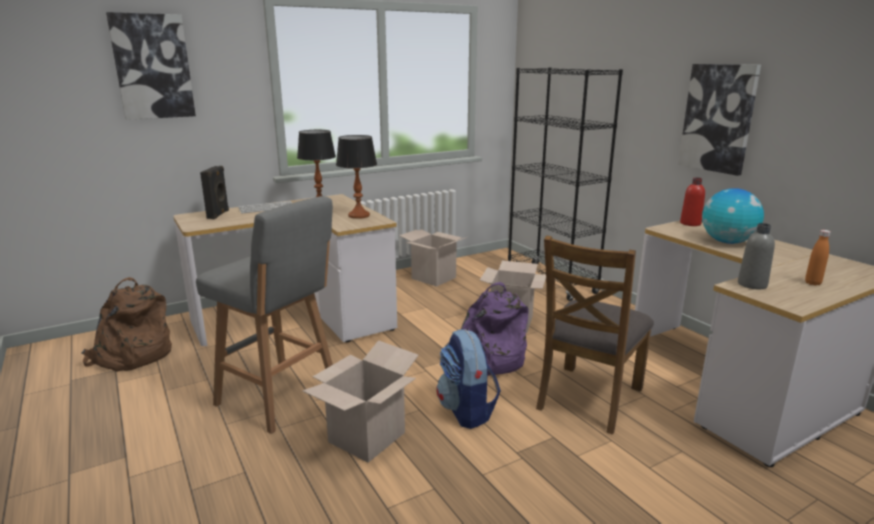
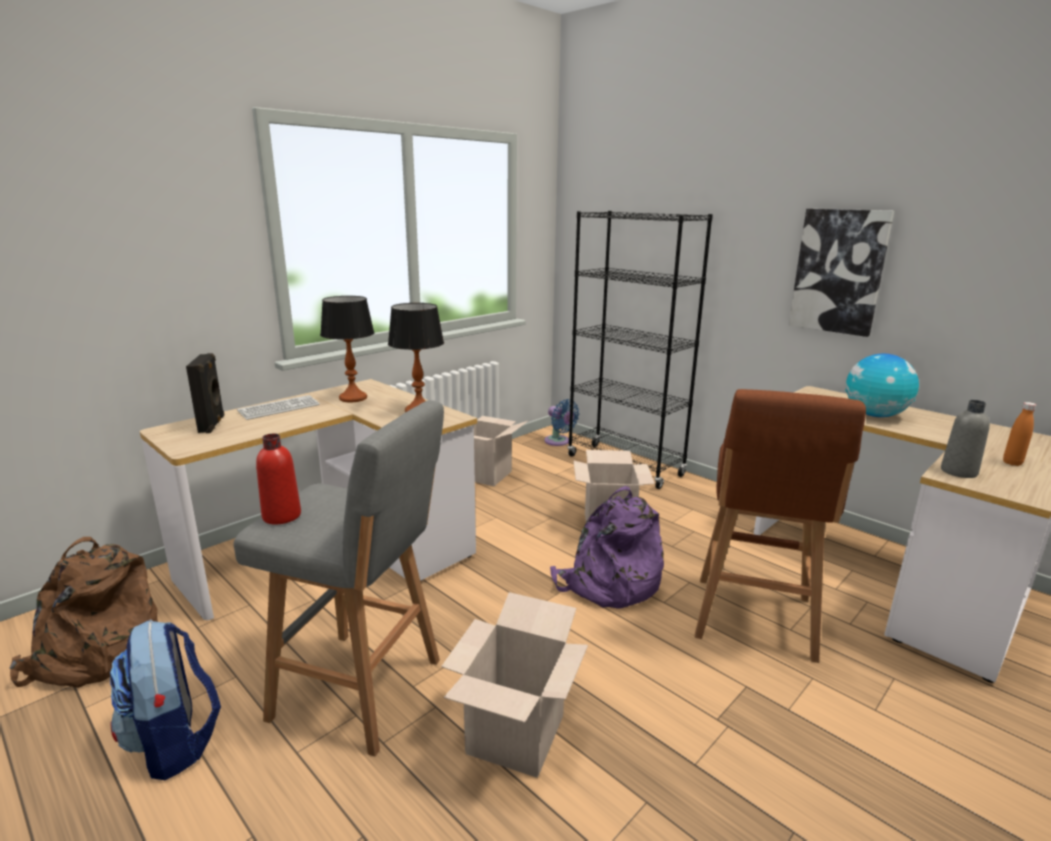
camera: 15 degrees left, 0 degrees up
picture [106,12,196,120] -> none
backpack [436,329,501,429] -> backpack moved to [110,620,221,780]
brown chair [536,236,654,435] -> brown stool [694,389,866,663]
red bottle [680,177,705,226] -> red bottle moved to [256,433,301,524]
none -> blue fan [544,399,579,446]

